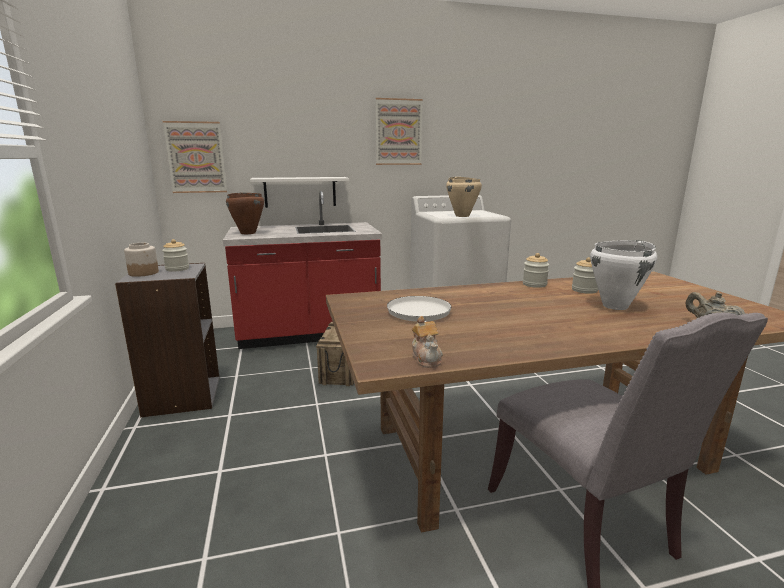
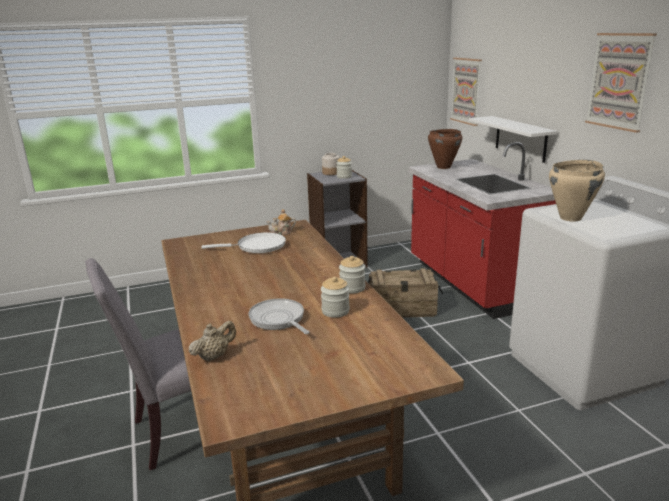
camera: 85 degrees right, 5 degrees up
teapot [412,316,443,368] -> teapot moved to [267,209,296,235]
white cooking pot [590,240,657,310] -> frying pan [249,299,310,334]

